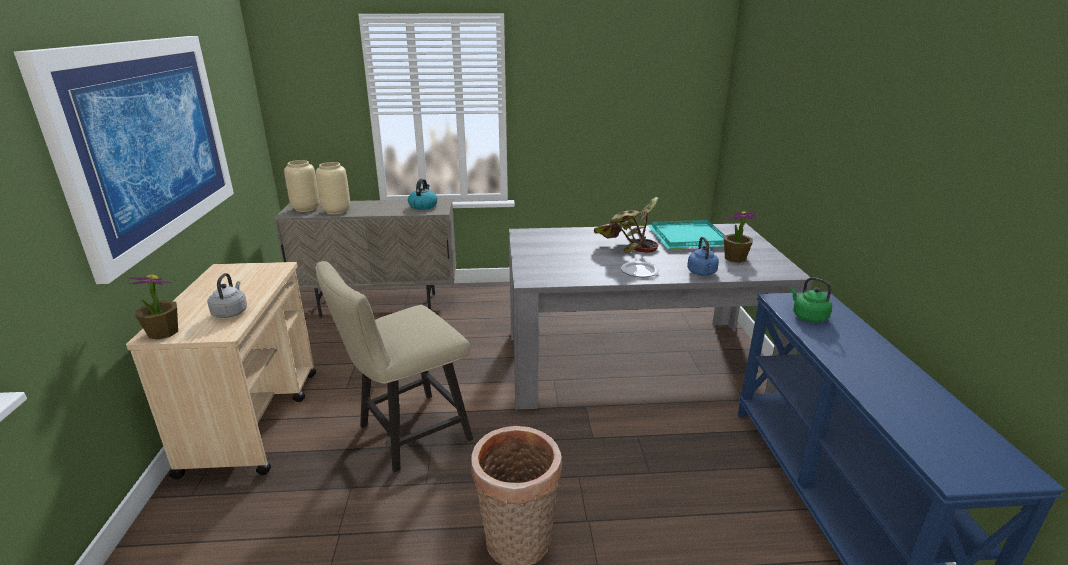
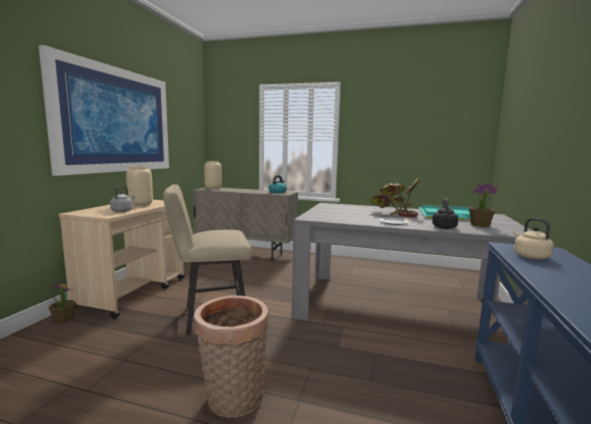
camera: 20 degrees right, 15 degrees down
potted plant [127,274,178,340] -> potted plant moved to [48,283,76,324]
beige vase [316,162,350,214] -> beige vase moved to [126,166,153,207]
blue kettle [687,237,719,276] -> black kettle [432,198,458,229]
green kettle [790,277,832,322] -> beige kettle [513,218,554,259]

